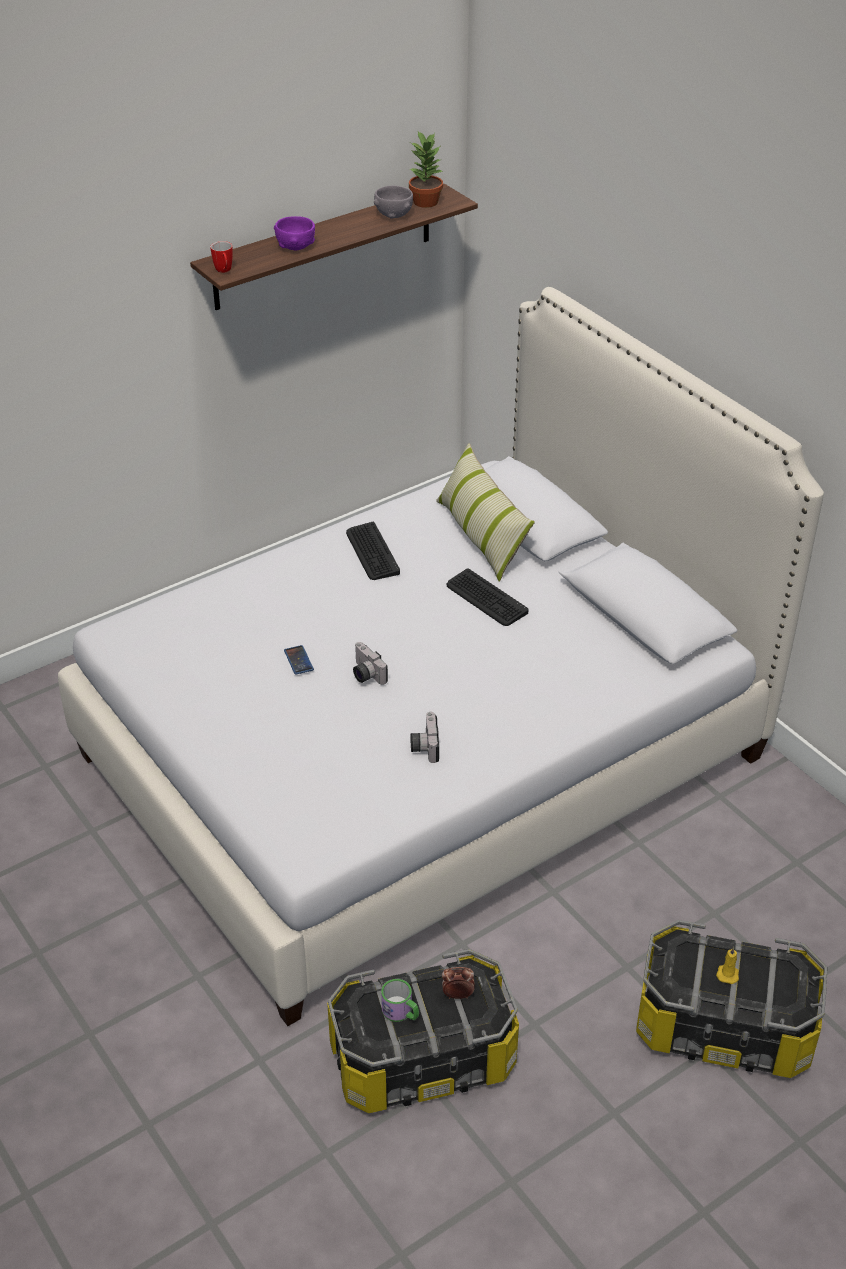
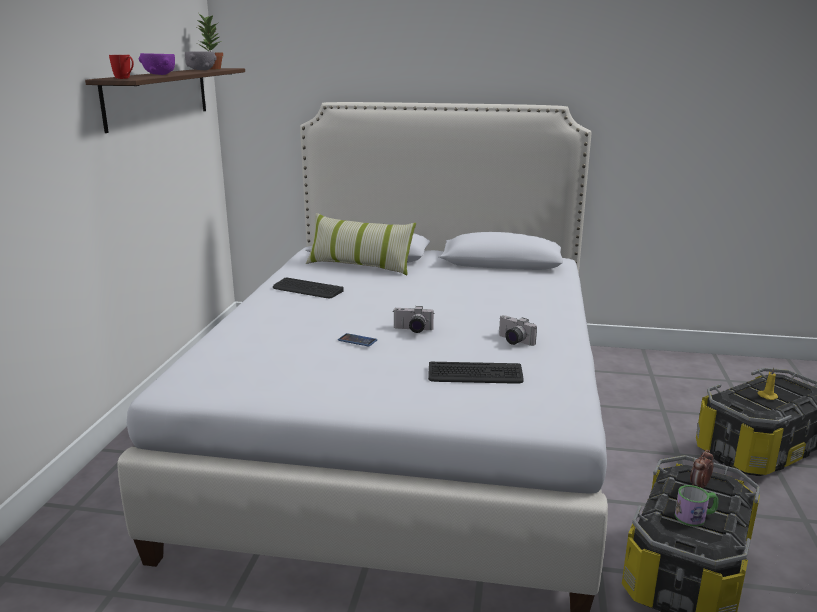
camera: 45 degrees left, 20 degrees down
keyboard [447,568,528,626] -> keyboard moved to [428,362,524,384]

